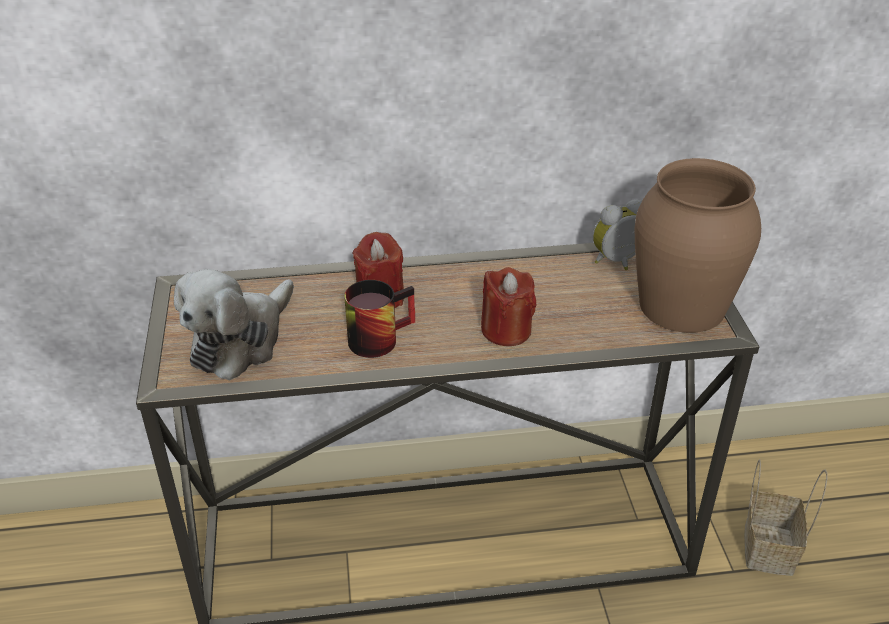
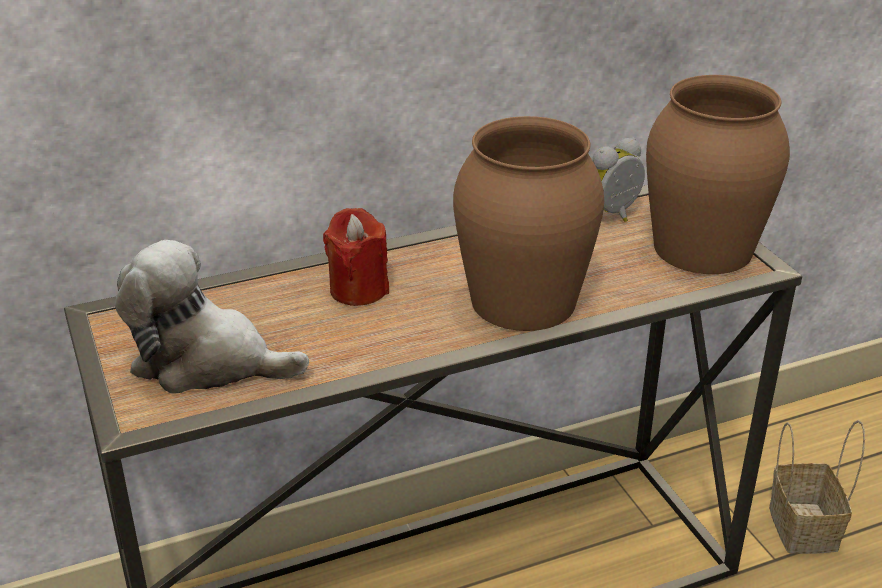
camera: 15 degrees left, 5 degrees down
plush toy [174,269,294,381] -> plush toy turned 90 degrees clockwise [115,240,309,394]
mug [344,280,415,358] -> none
red candle [481,267,536,346] -> brown vase [453,116,604,331]

